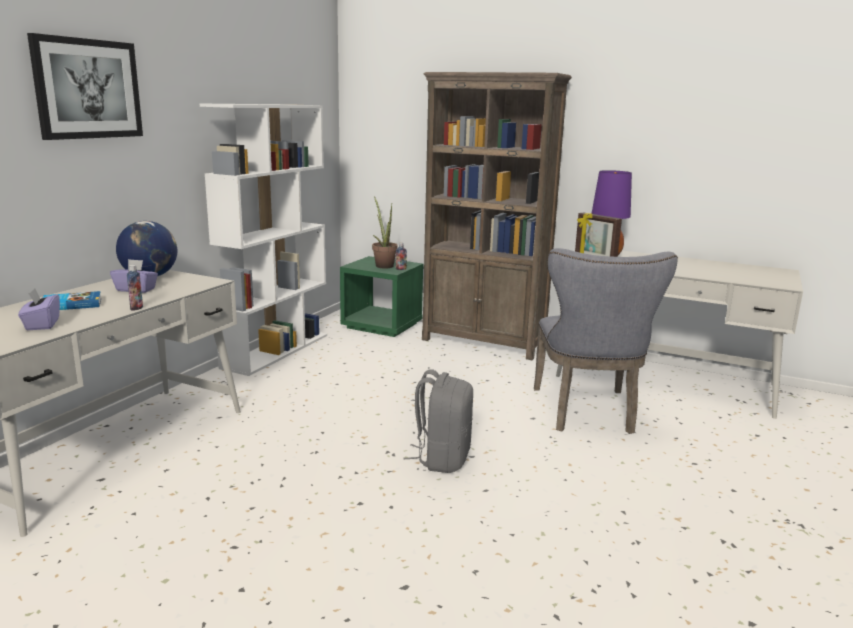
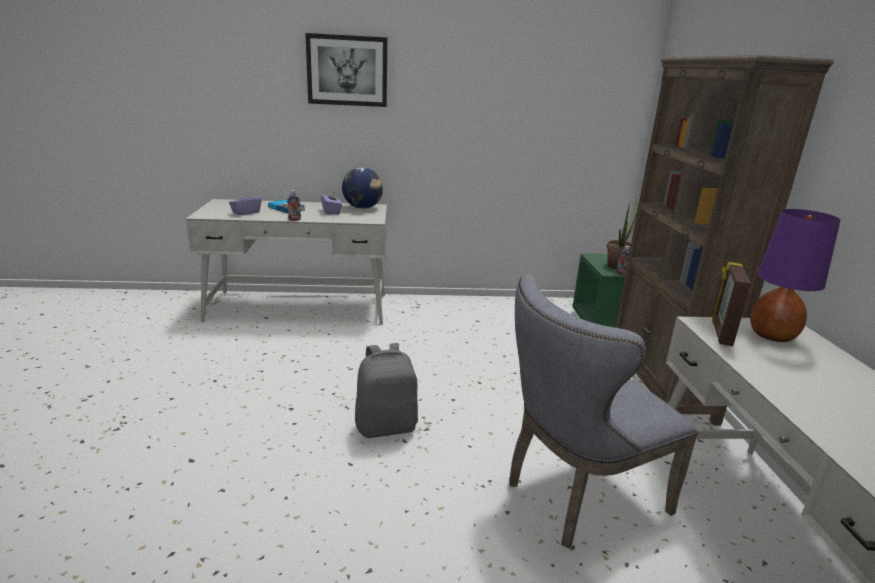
camera: 60 degrees right, 5 degrees up
white bookcase [200,103,327,376] -> none

